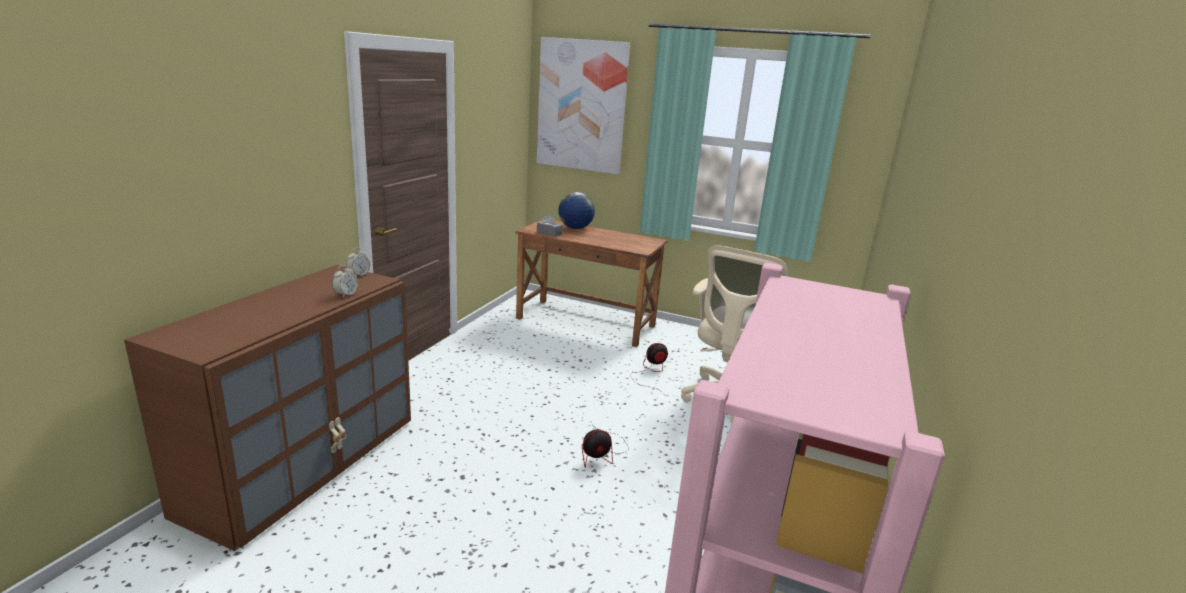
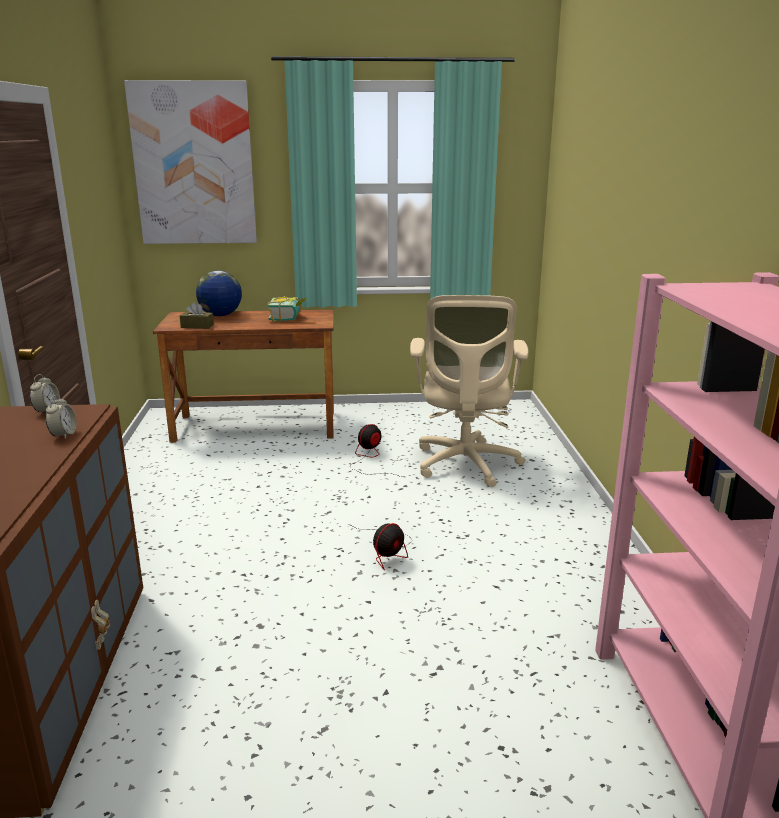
camera: 25 degrees left, 0 degrees up
grey tissue box [537,214,563,237] -> brown tissue box [180,302,214,329]
none -> book [268,296,306,322]

